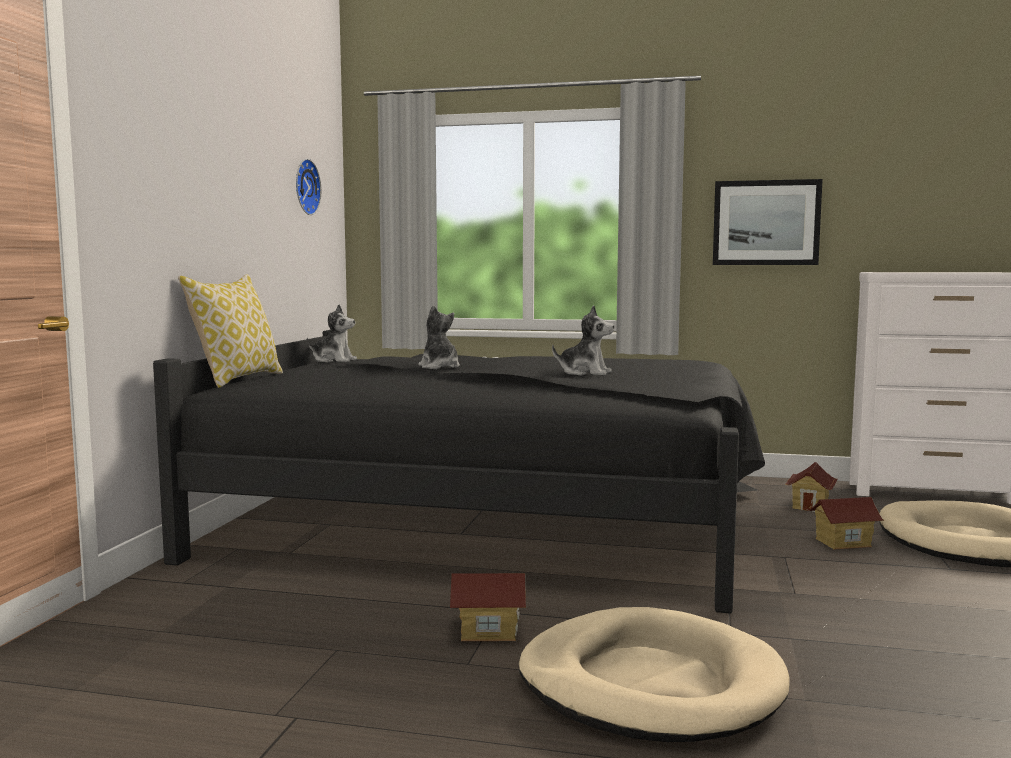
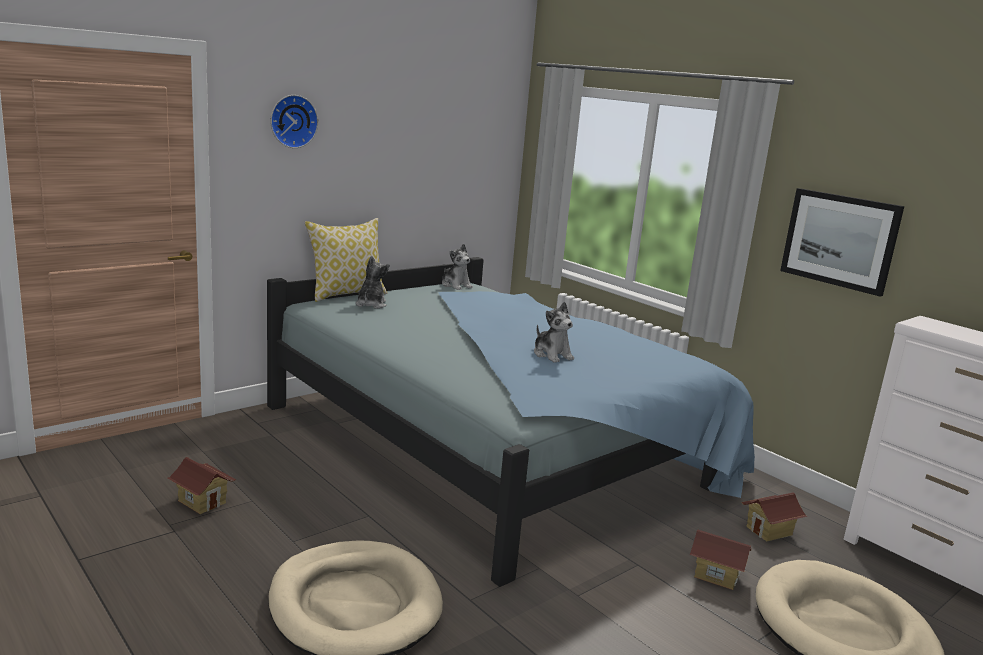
camera: 35 degrees right, 10 degrees up
black bed [153,330,765,614] -> blue bed [267,257,755,587]
wall clock [296,159,322,215] -> wall clock moved to [270,95,318,148]
plush toy [419,305,460,369] -> plush toy moved to [356,256,390,309]
toy house [450,573,526,641] -> toy house moved to [168,457,236,514]

